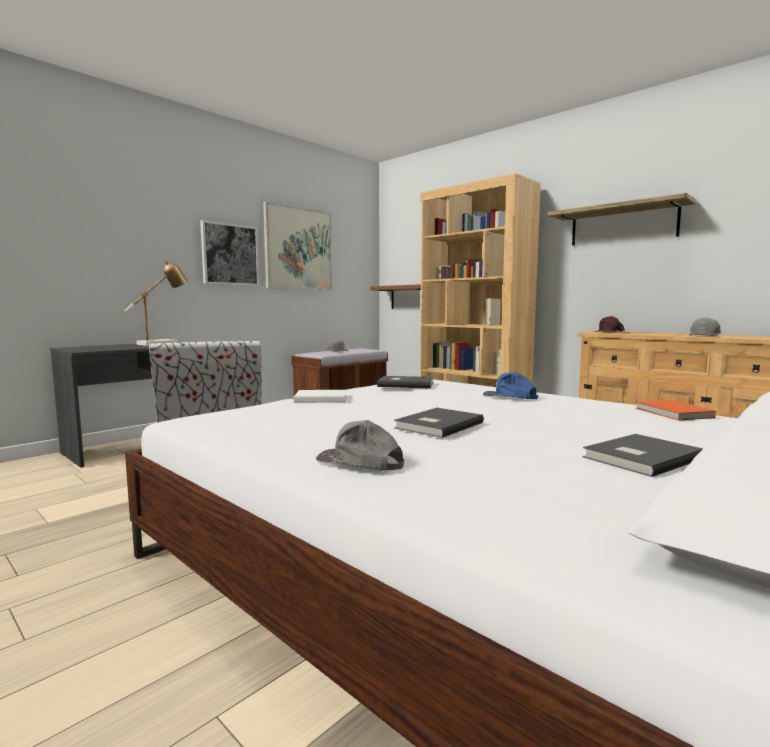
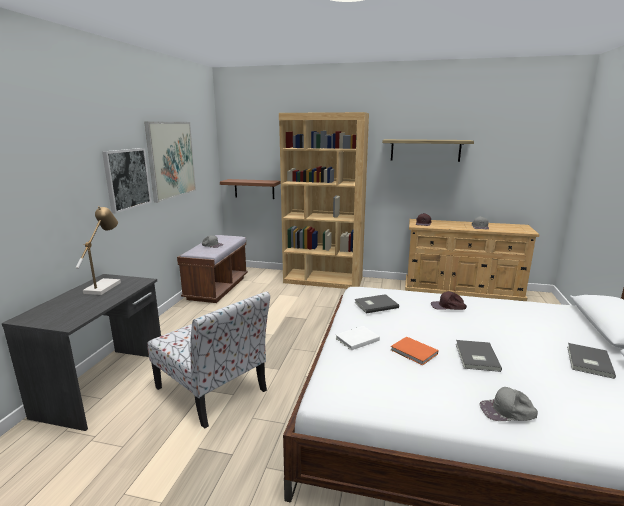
camera: 30 degrees left, 10 degrees up
blue cap [483,372,538,399] -> brown cap [431,291,467,310]
orange book [635,400,716,421] -> orange book moved to [391,336,438,365]

